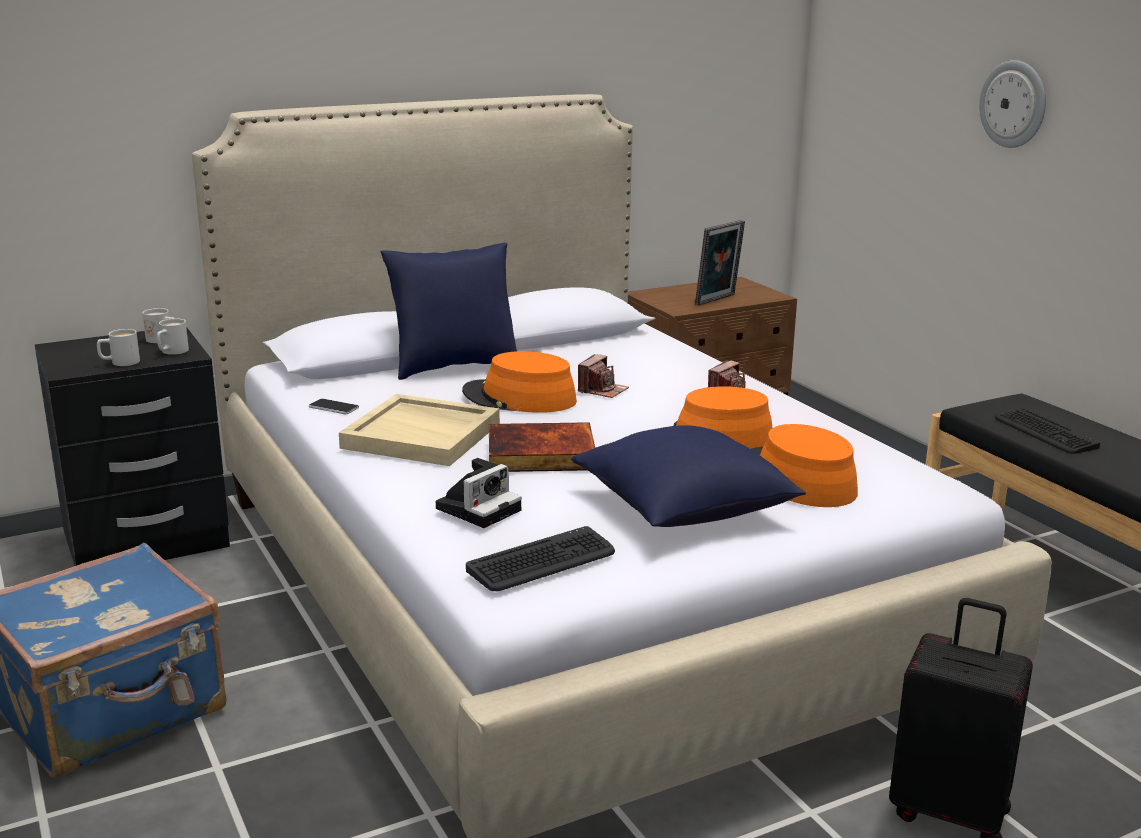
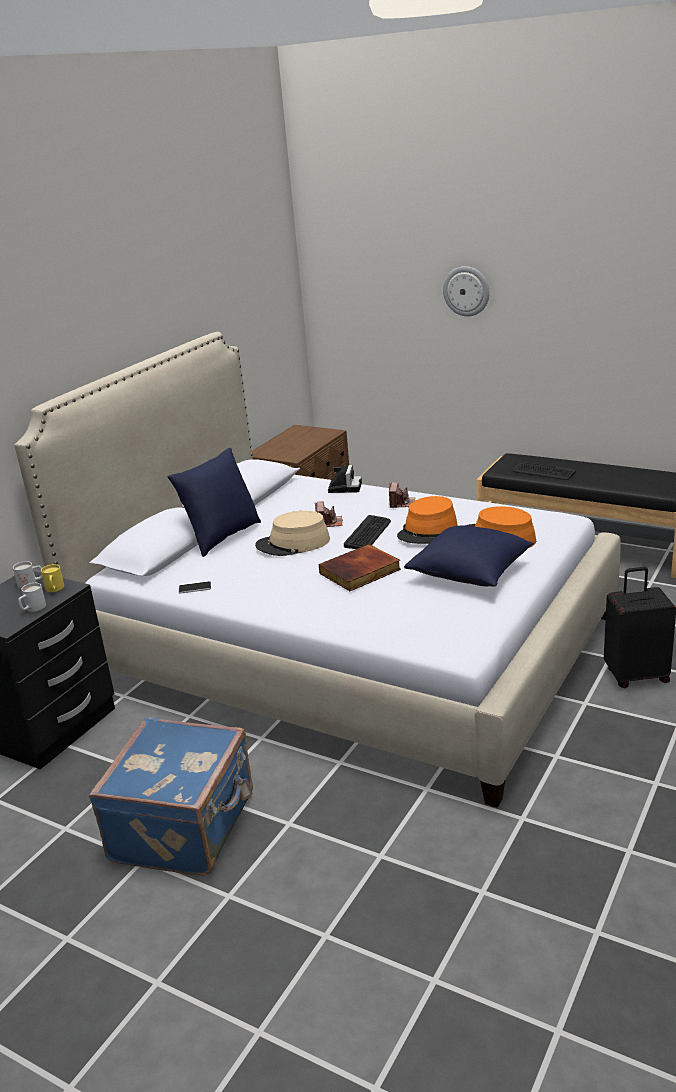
camera: 30 degrees left, 5 degrees up
white mug [157,318,189,355] -> yellow mug [41,564,64,592]
beige tray [339,394,500,466] -> none
camera [436,458,522,528] -> camera moved to [328,465,362,493]
orange hat [462,351,577,413] -> beige hat [255,511,330,556]
keyboard [466,526,615,591] -> keyboard moved to [344,515,391,549]
picture frame [695,220,745,305] -> none

